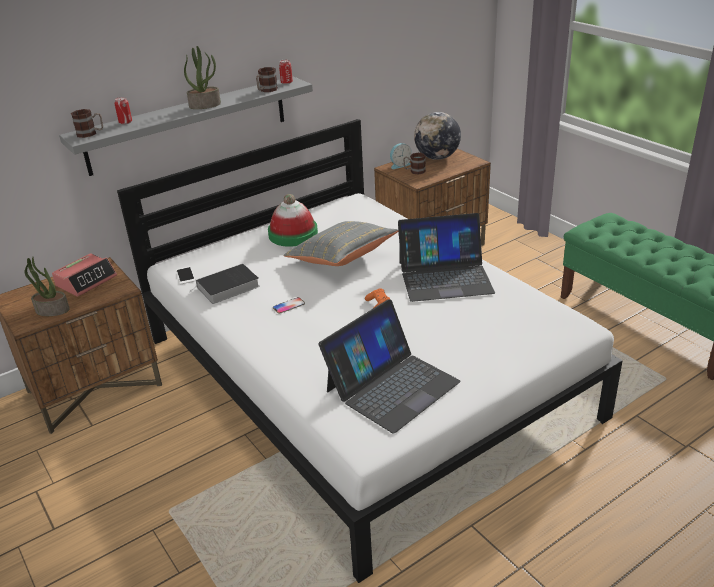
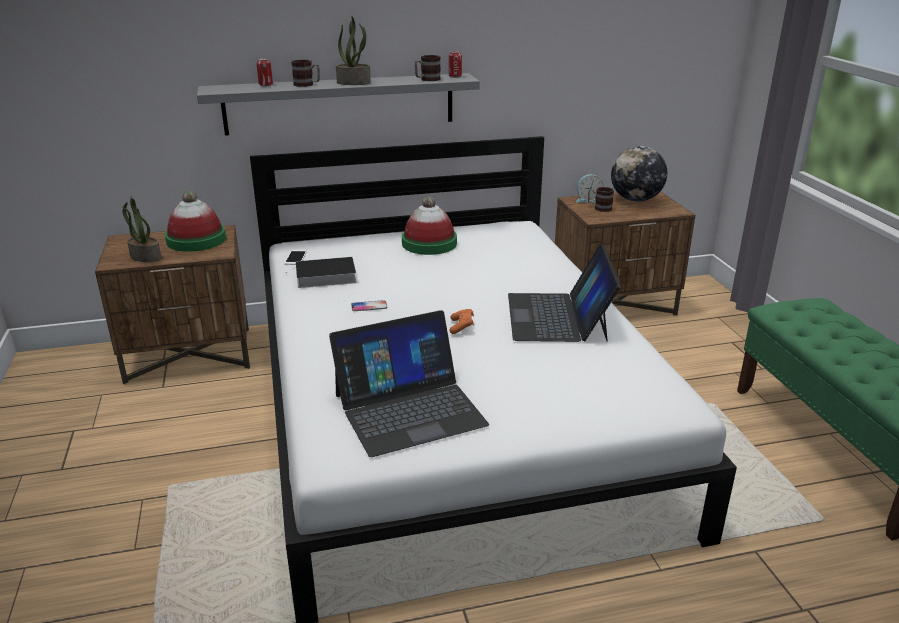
camera: 20 degrees right, 5 degrees down
alarm clock [52,253,117,297] -> hat [165,191,226,252]
mug [71,109,103,138] -> mug moved to [291,60,320,87]
grey pillow [283,221,398,266] -> none
laptop [398,213,495,302] -> laptop turned 75 degrees clockwise [508,244,621,342]

